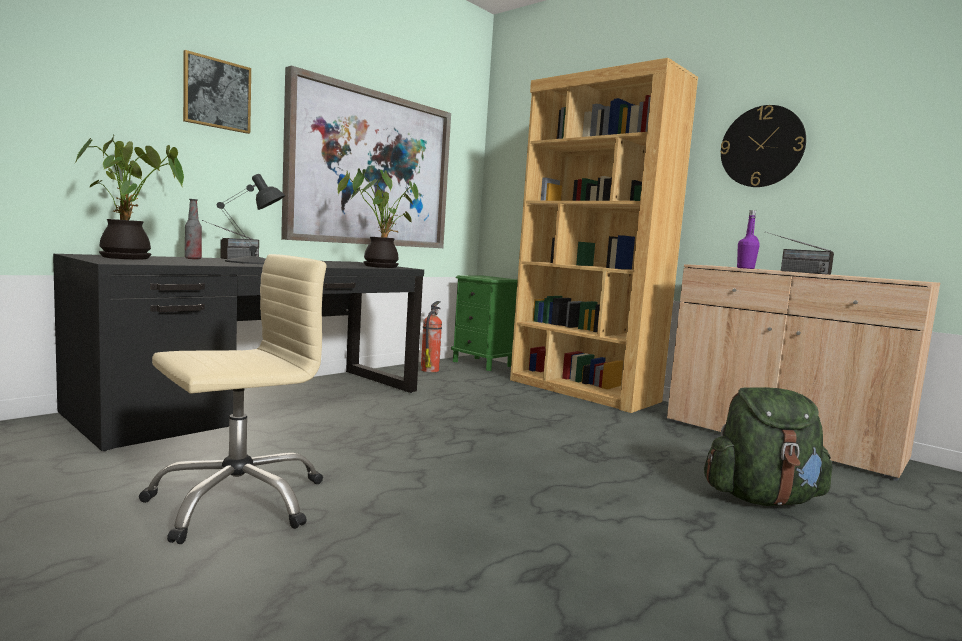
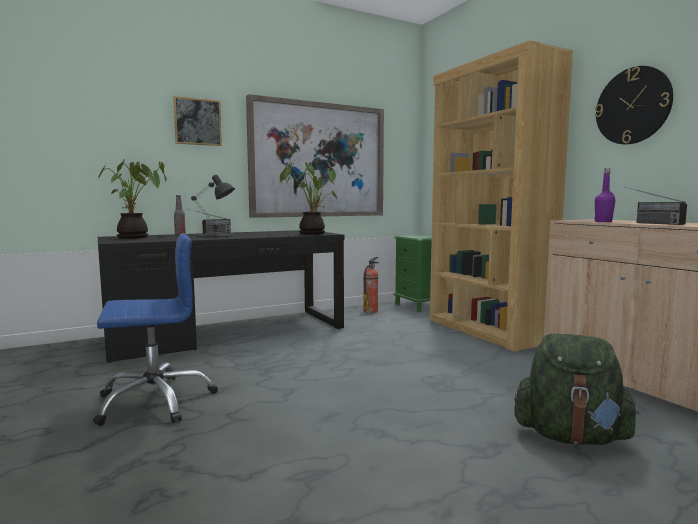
camera: 20 degrees right, 0 degrees up
beige office chair [139,254,326,544] -> blue office chair [93,233,218,426]

